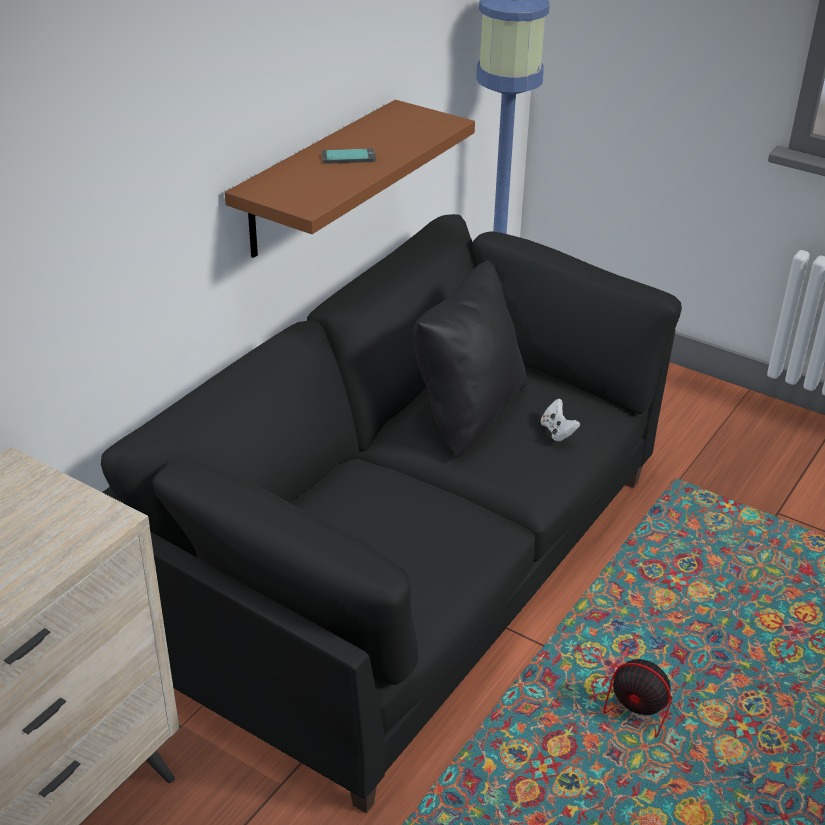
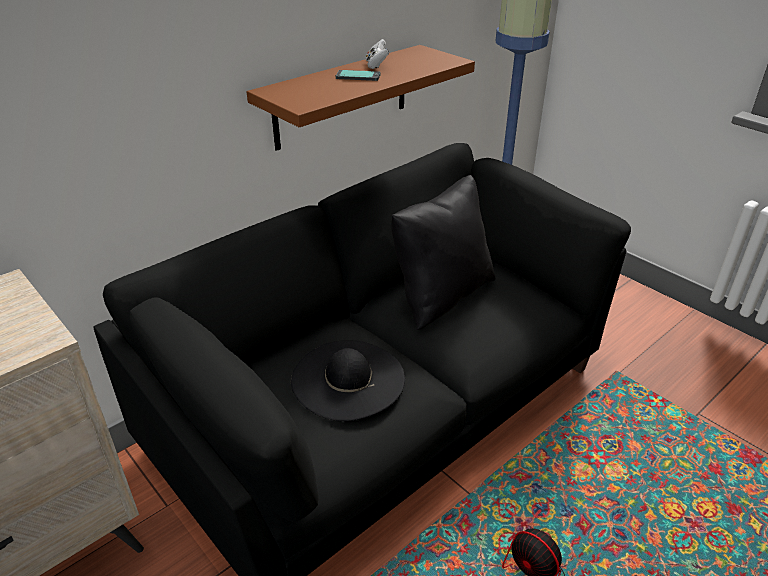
camera: 15 degrees right, 0 degrees up
white game controller [541,399,580,441] -> white game controller moved to [366,39,389,69]
none -> black hat [291,340,405,421]

